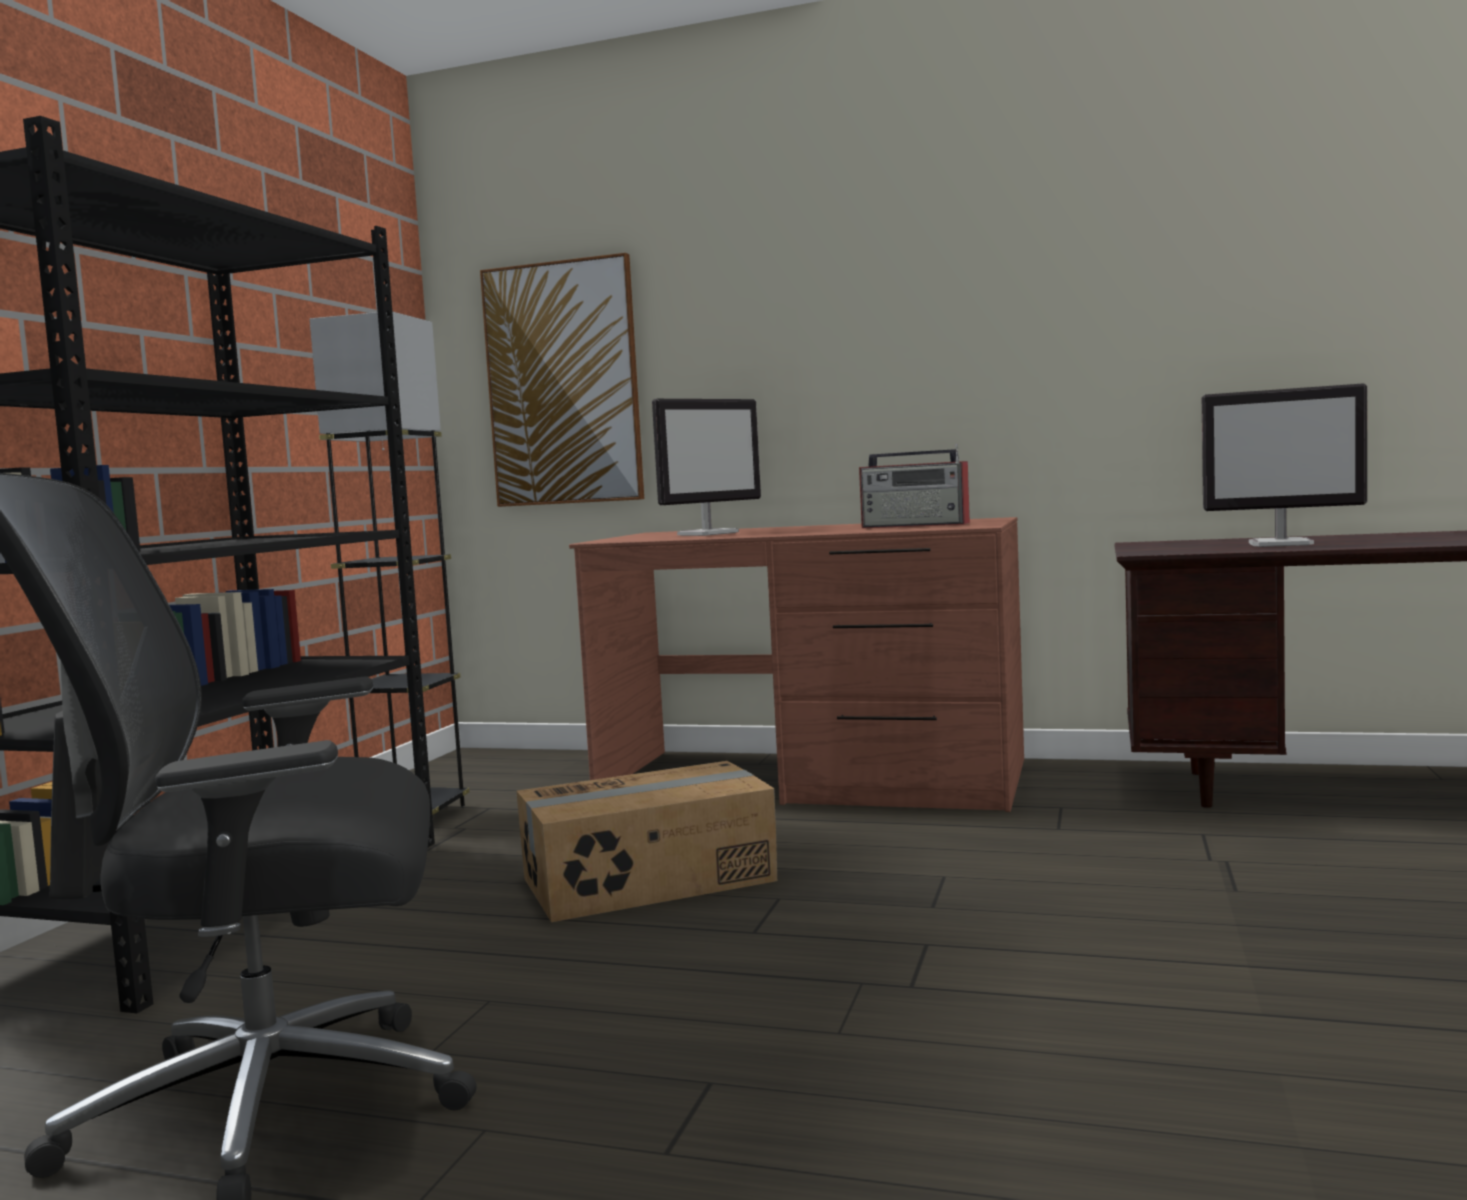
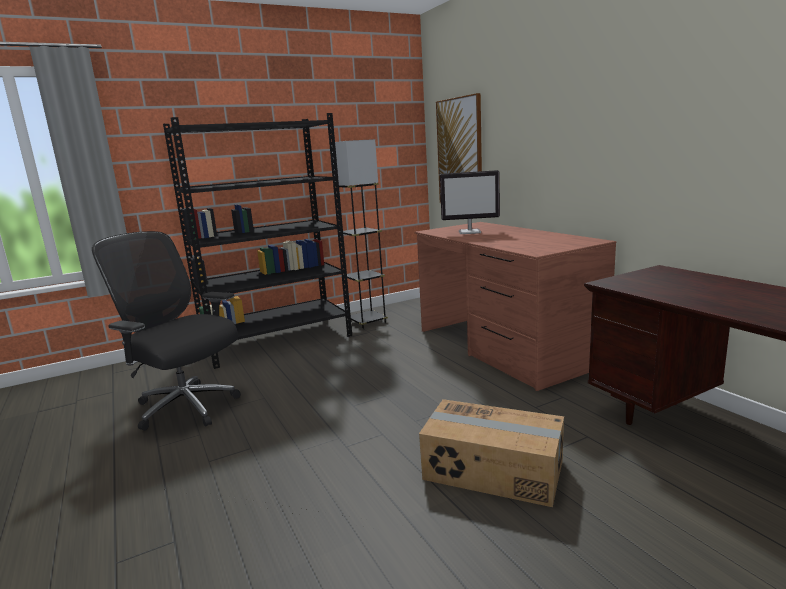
camera: 45 degrees right, 10 degrees up
cardboard box [516,761,777,922] -> cardboard box moved to [419,399,564,507]
radio [859,444,970,528] -> none
monitor [1202,383,1367,547] -> none

